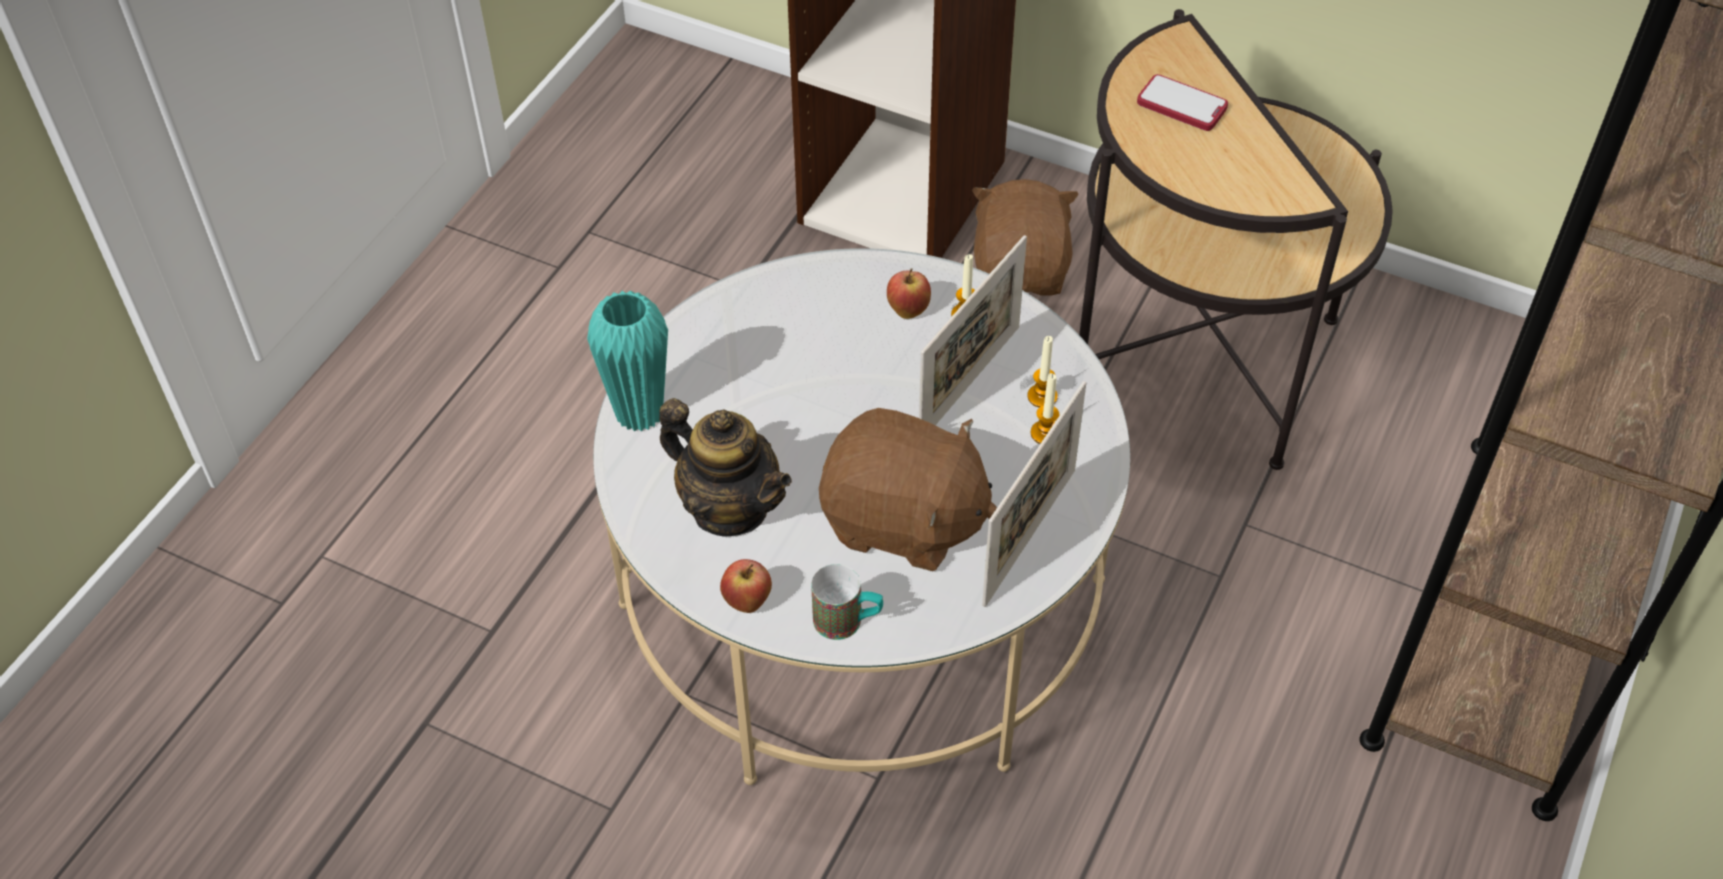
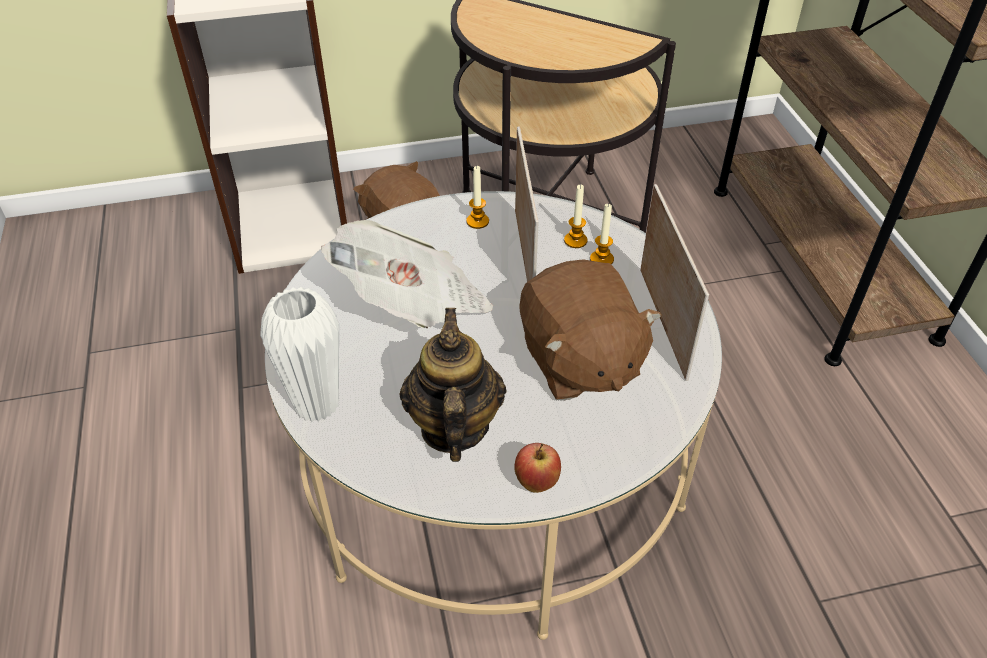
camera: 40 degrees left, 5 degrees down
turquoise vase [587,290,668,432] -> white vase [260,287,339,422]
teapot [659,398,792,536] -> teapot turned 90 degrees counterclockwise [399,308,506,462]
mug [811,564,883,640] -> none
brown plush toy [819,408,997,571] -> brown plush toy turned 90 degrees clockwise [519,259,662,400]
apple [887,268,931,319] -> none
phone [1137,74,1228,131] -> none
none -> newspaper [321,220,493,329]

